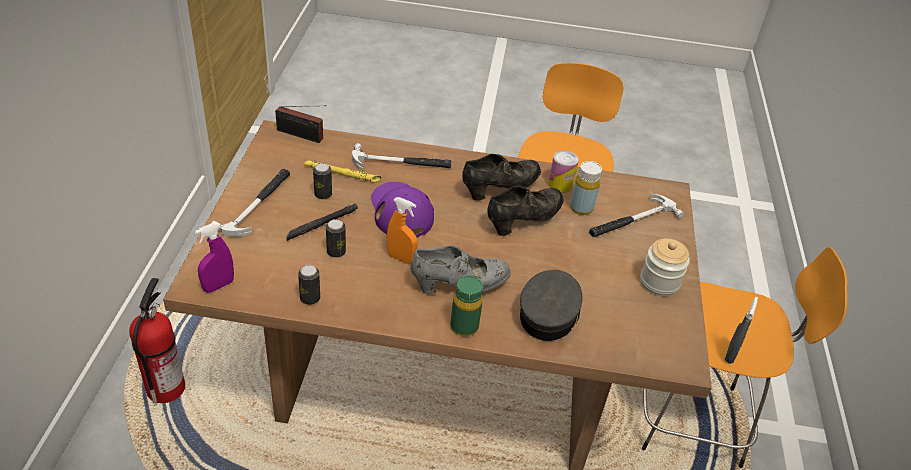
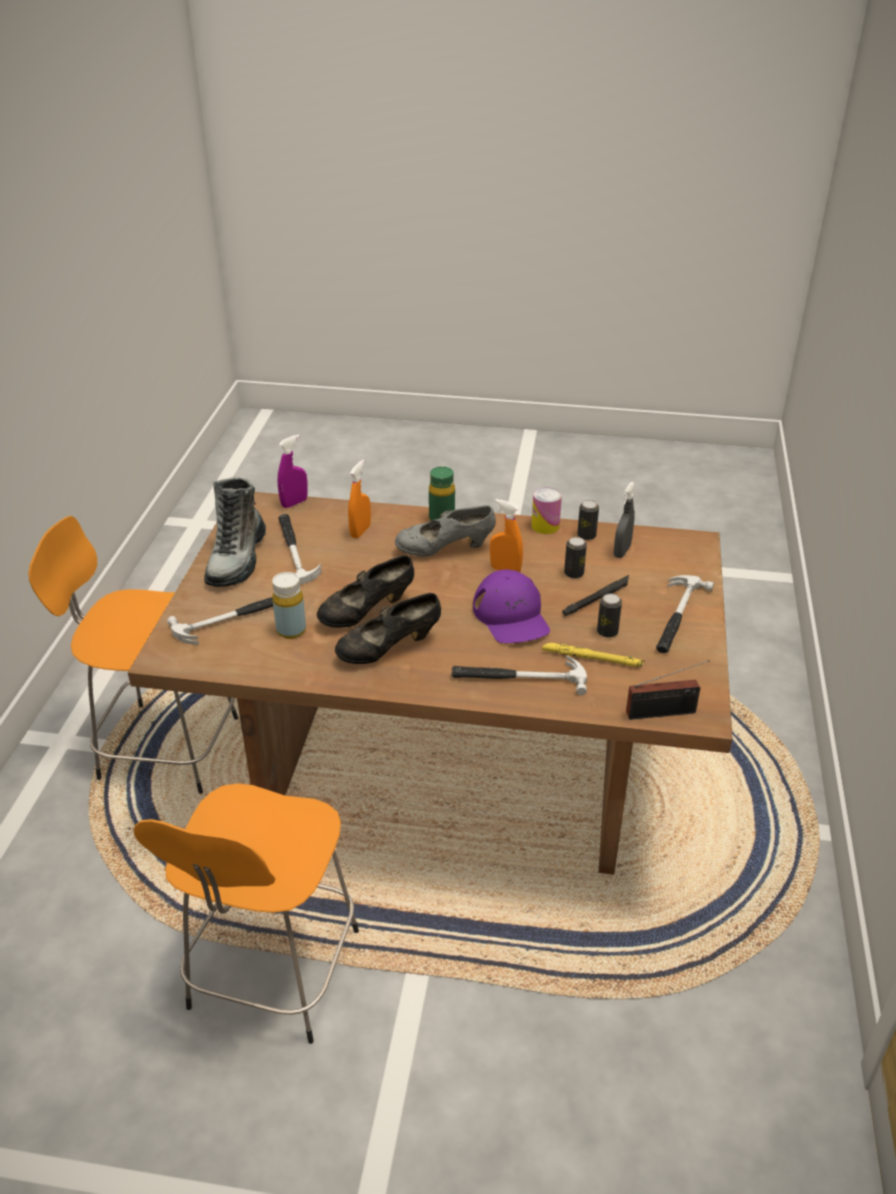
camera: 175 degrees left, 5 degrees down
fire extinguisher [129,278,185,403] -> none
purple spray bottle [195,223,234,293] -> purple spray bottle moved to [278,434,308,508]
radio [275,105,326,143] -> radio turned 150 degrees clockwise [626,660,710,720]
grey cap [519,270,583,341] -> orange spray bottle [348,460,371,538]
can [548,151,579,193] -> can moved to [532,487,562,534]
jar [640,238,690,296] -> boot [204,477,266,587]
grey spray bottle [725,297,758,364] -> grey spray bottle moved to [614,482,635,558]
none -> hammer [278,514,322,584]

